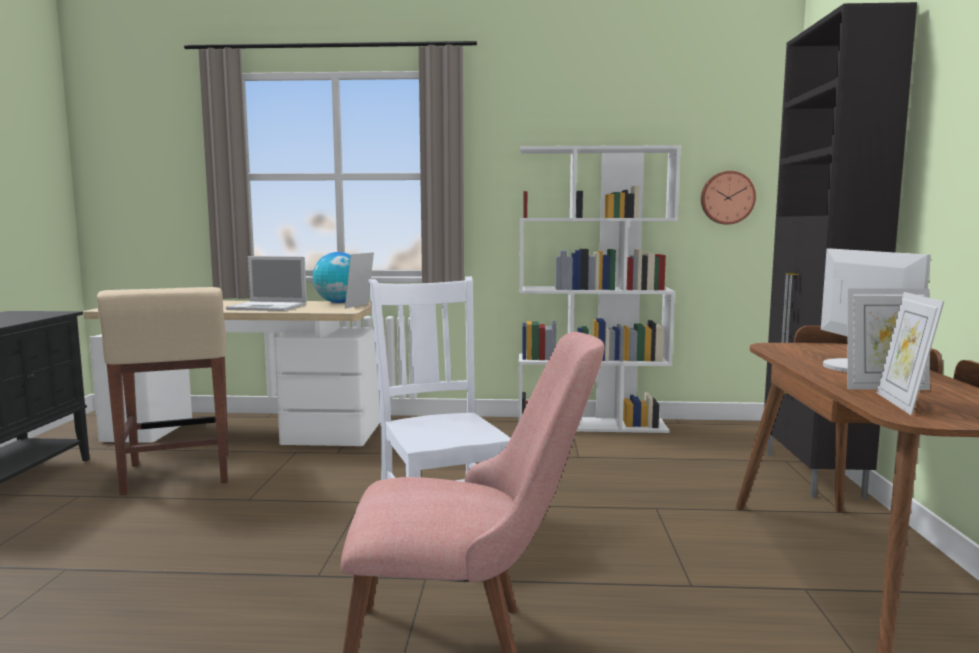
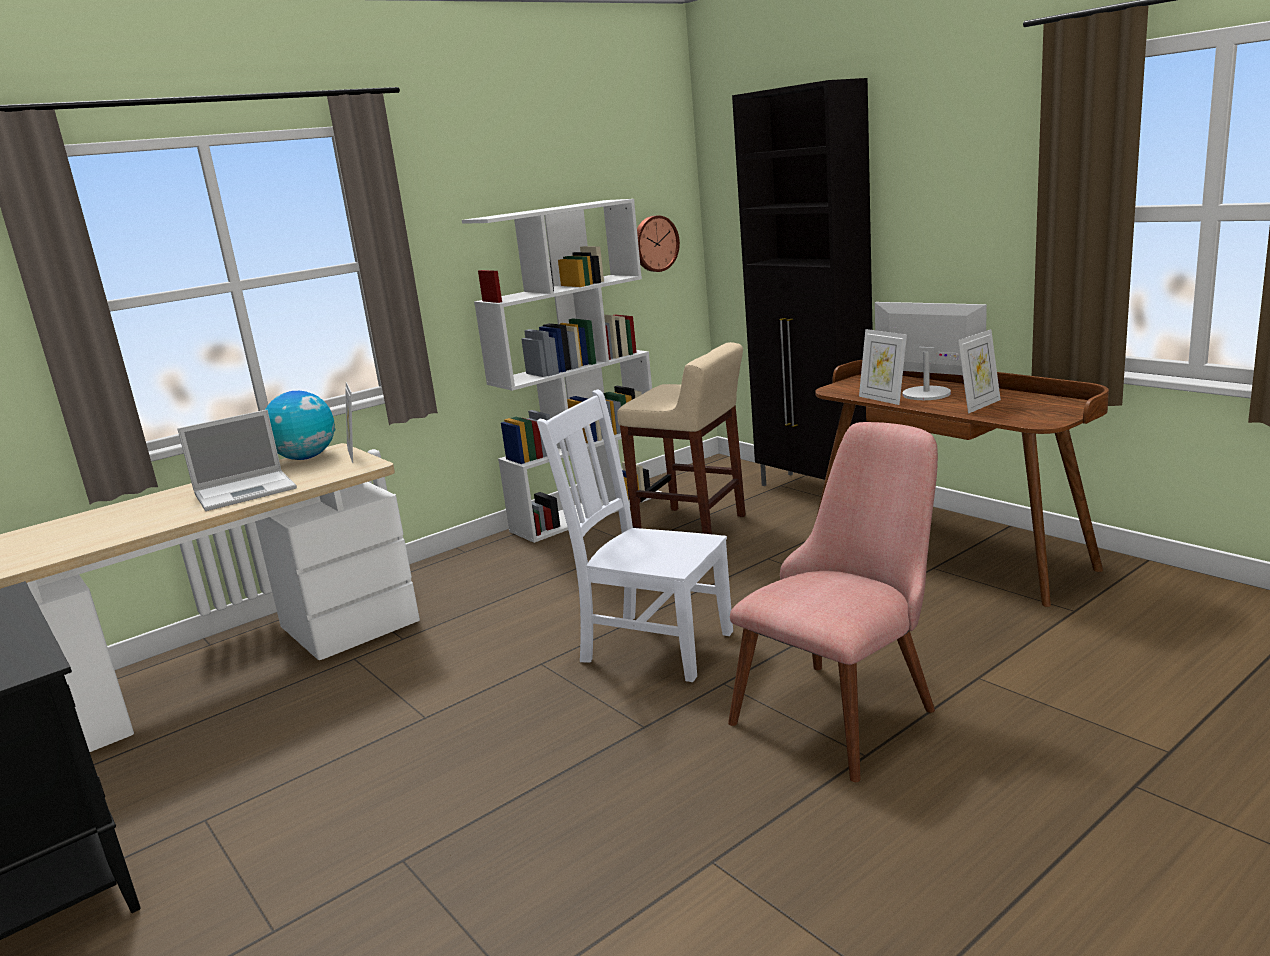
camera: 40 degrees left, 10 degrees up
beige stool [97,287,228,495] -> beige stool moved to [617,342,746,534]
picture frame [876,292,944,415] -> picture frame moved to [859,329,907,405]

